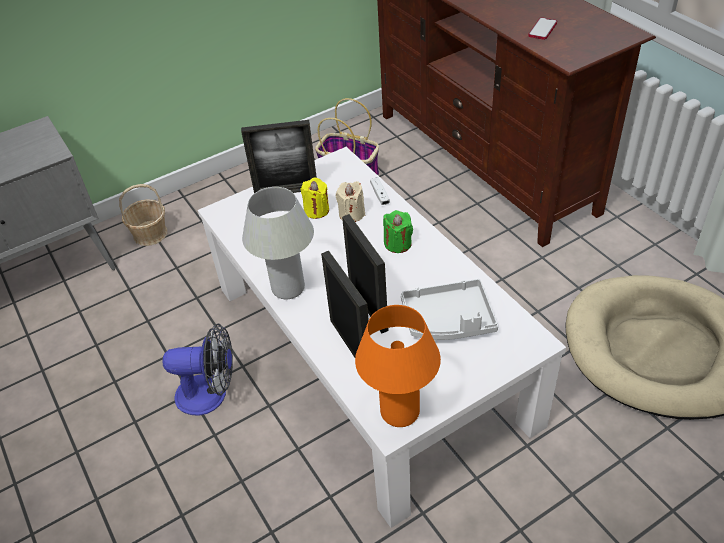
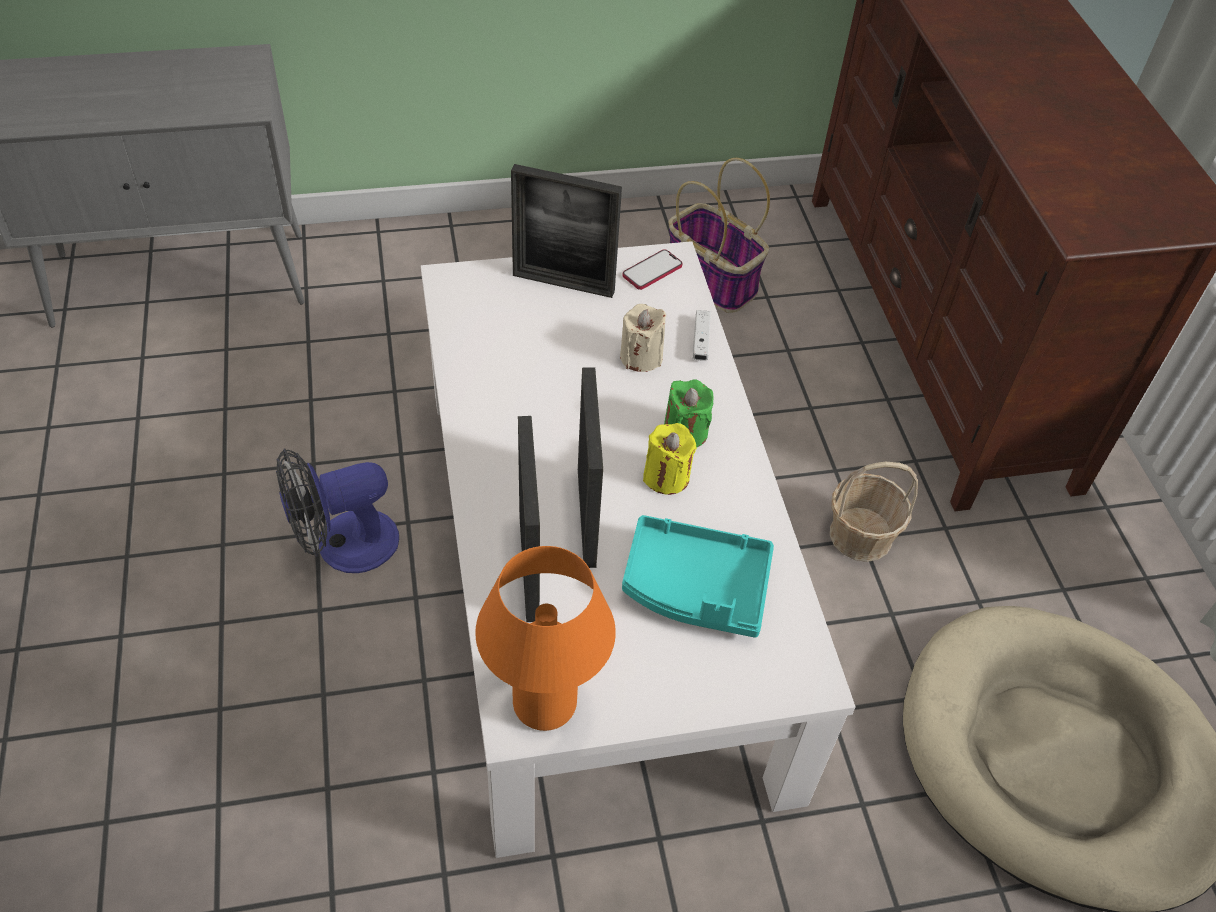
camera: 15 degrees right, 5 degrees up
basket [119,184,167,246] -> basket moved to [830,462,918,562]
fan [162,323,233,416] -> fan turned 135 degrees clockwise [276,448,399,573]
white table lamp [242,187,314,299] -> none
yellow candle [301,178,329,219] -> yellow candle moved to [643,423,697,495]
grey tray [401,279,498,340] -> turquoise tray [622,515,774,638]
phone [528,17,557,40] -> phone moved to [622,249,683,290]

